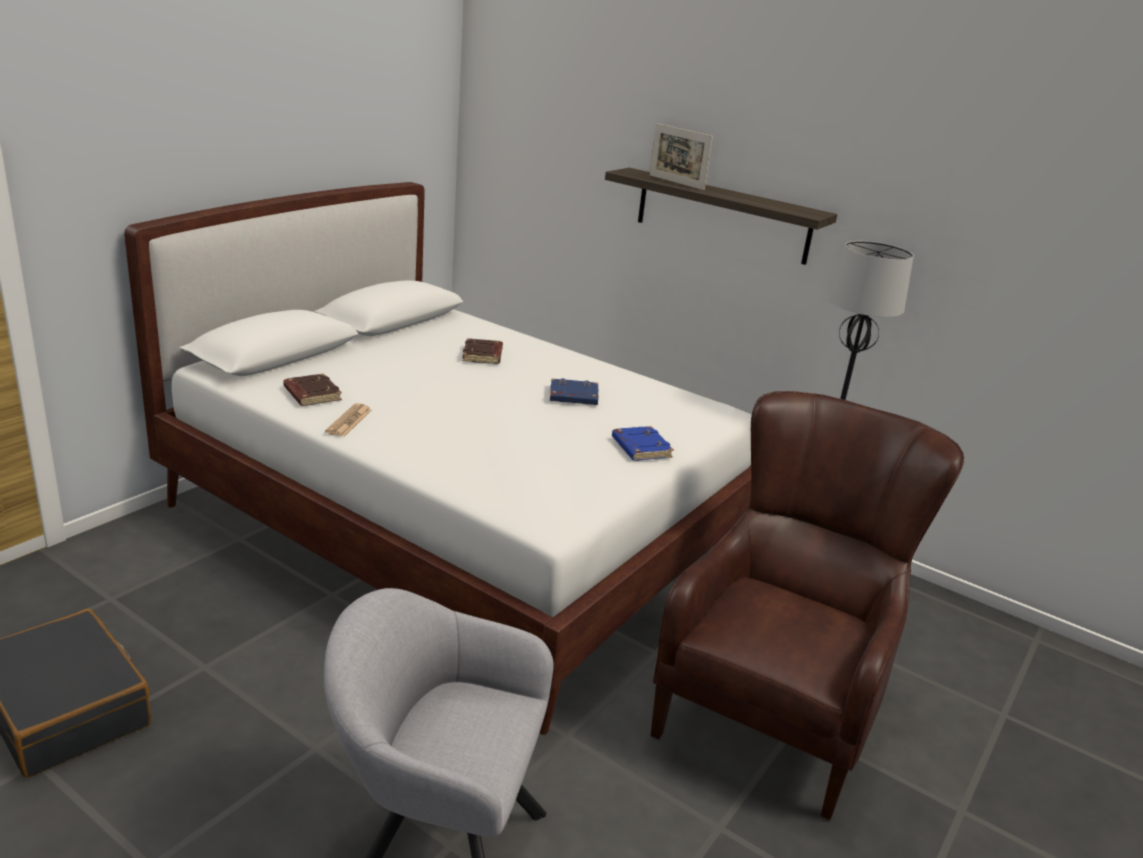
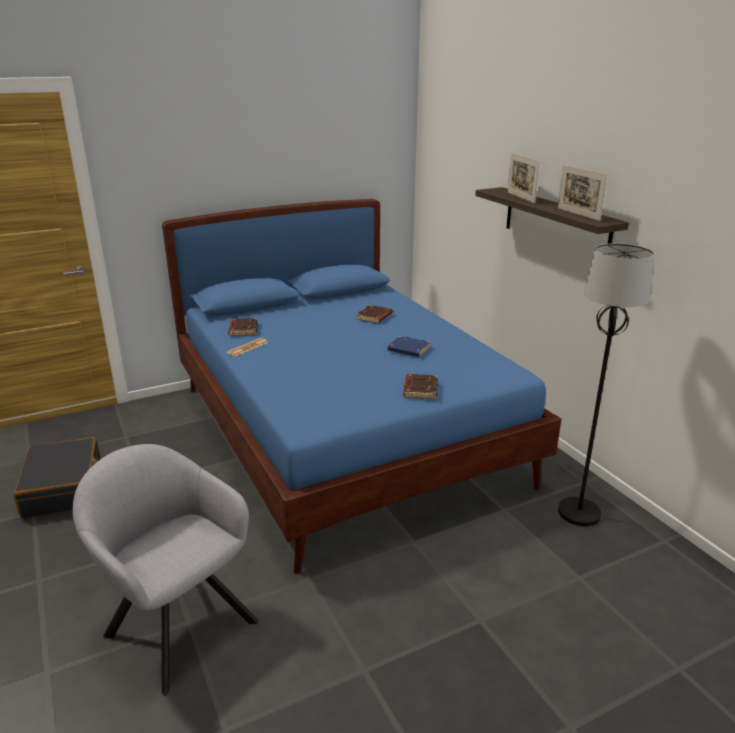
camera: 30 degrees right, 0 degrees up
white bed [124,182,752,735] -> blue bed [162,199,561,574]
blue book [612,426,674,461] -> brown book [403,374,438,399]
brown armchair [650,391,964,820] -> none
none -> picture frame [558,165,608,221]

